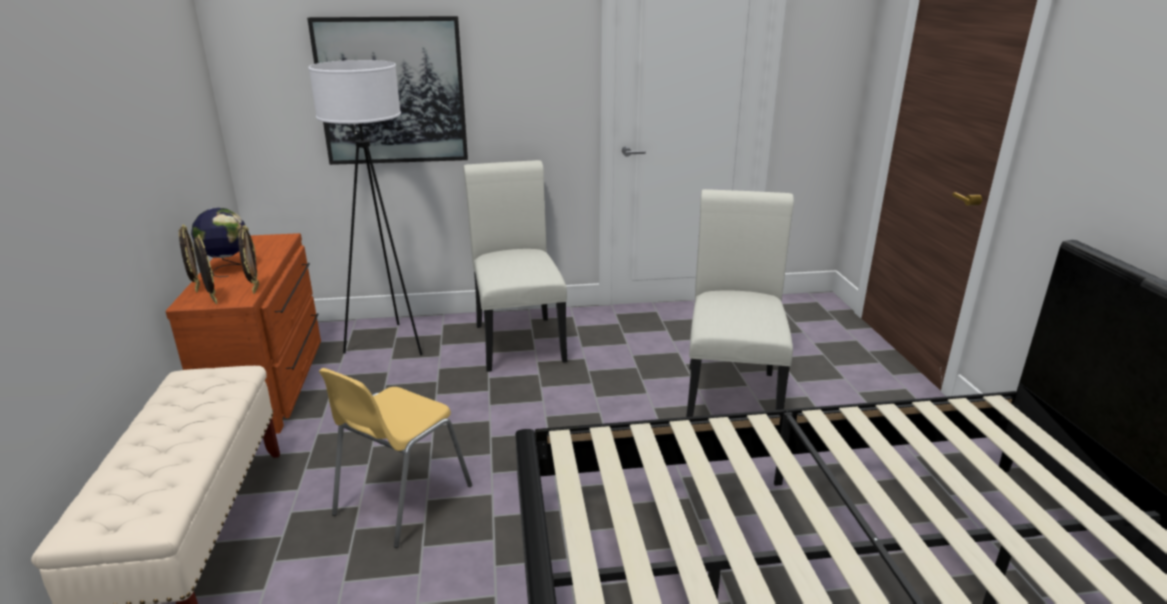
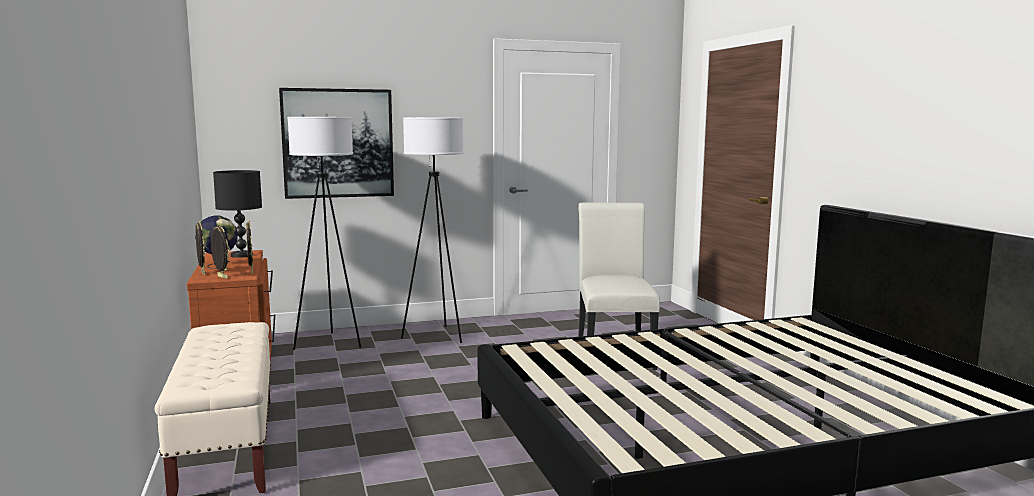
camera: 10 degrees left, 15 degrees down
yellow chair [319,368,472,548] -> none
white chair [463,160,568,372] -> white floor lamp [401,117,464,343]
none -> black table lamp [213,170,262,258]

